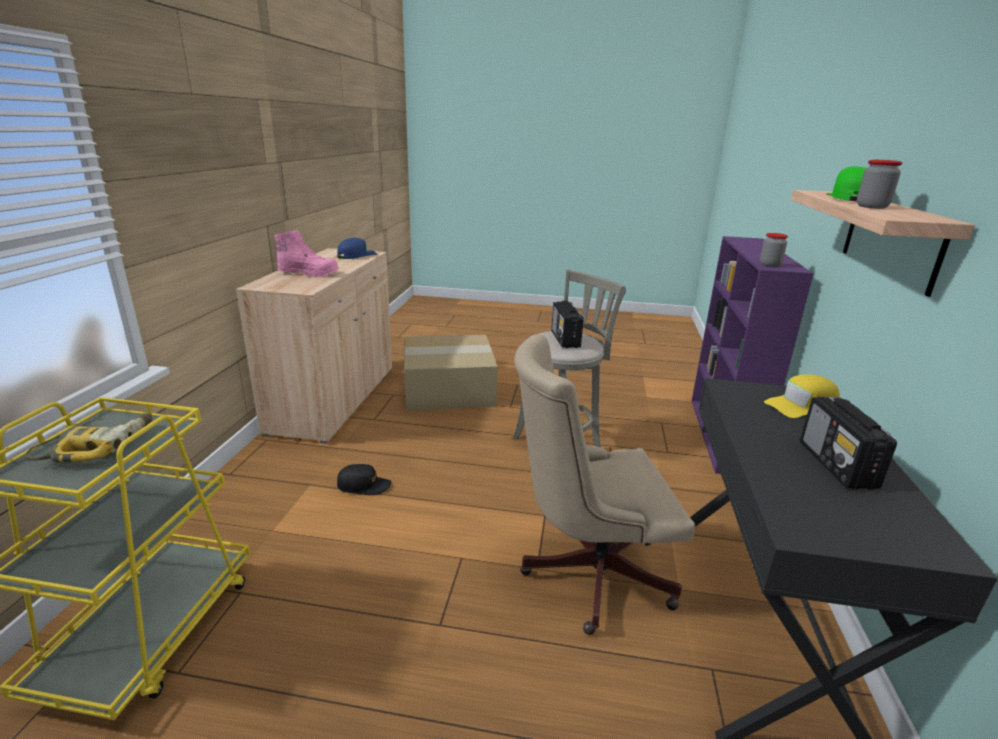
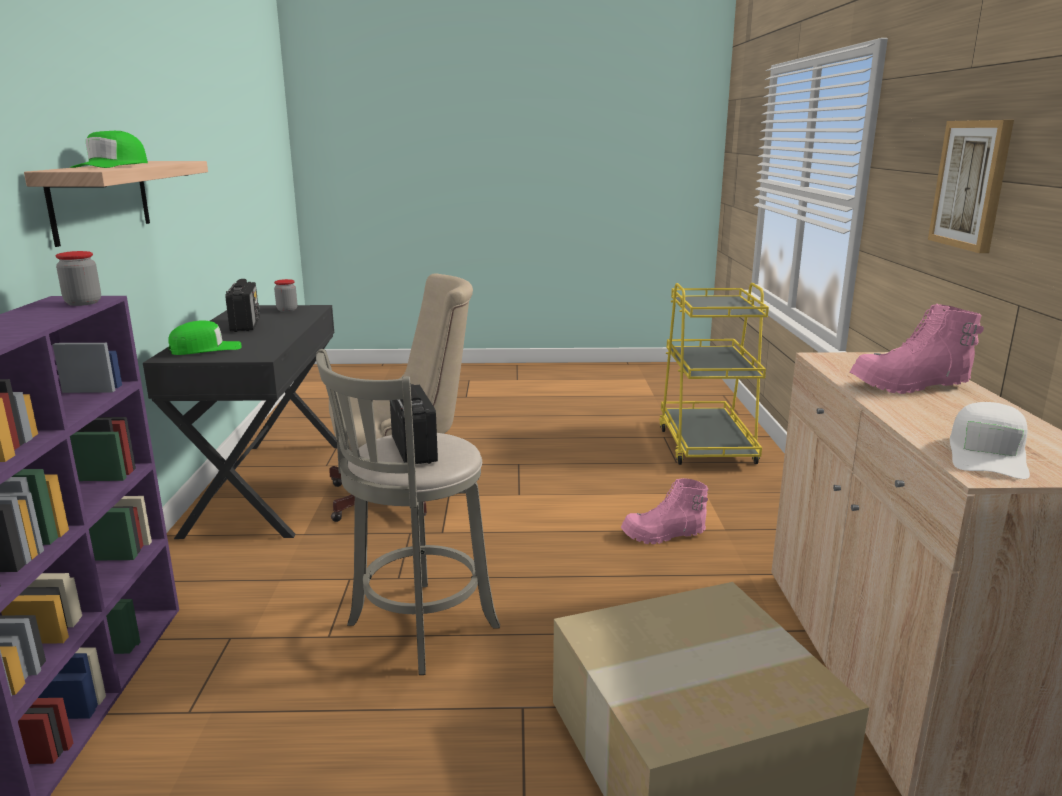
camera: 170 degrees right, 5 degrees down
power drill [26,413,153,462] -> none
blue cap [337,238,377,259] -> white cap [950,402,1030,479]
black cap [337,464,392,495] -> pink boot [621,478,708,544]
yellow cap [764,374,840,418] -> green cap [168,320,242,355]
jar [857,160,902,209] -> jar moved to [274,279,297,312]
none -> picture [928,120,1014,253]

